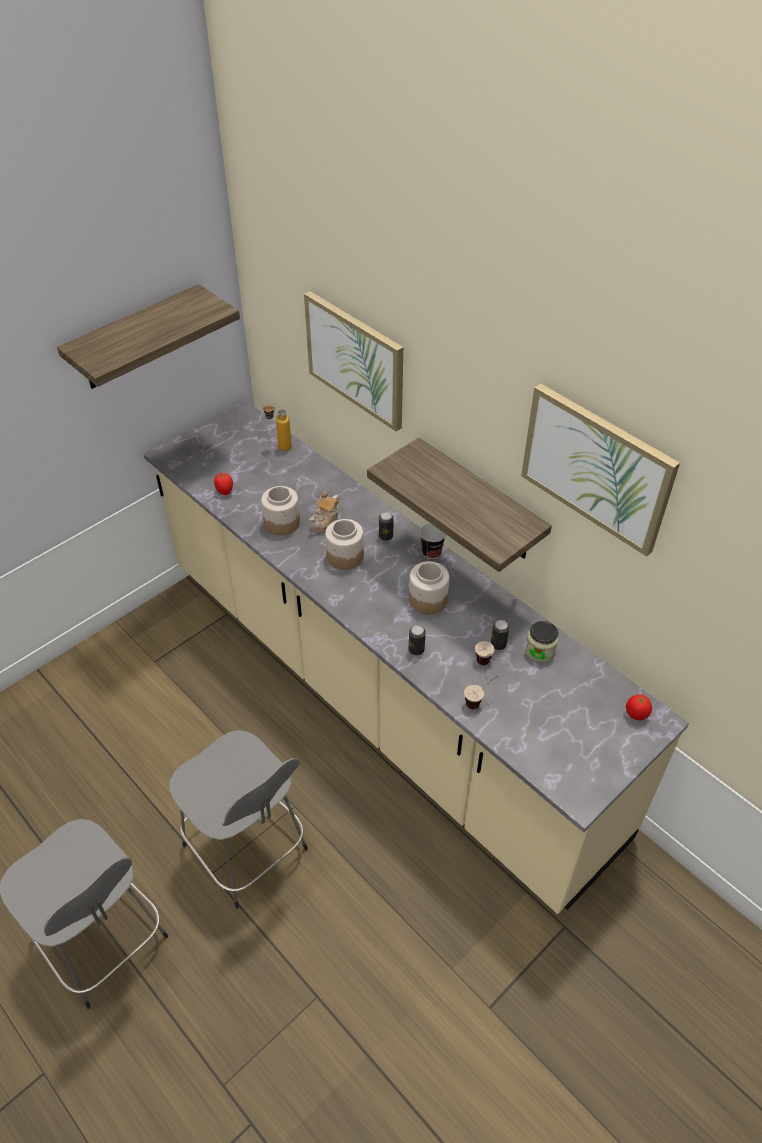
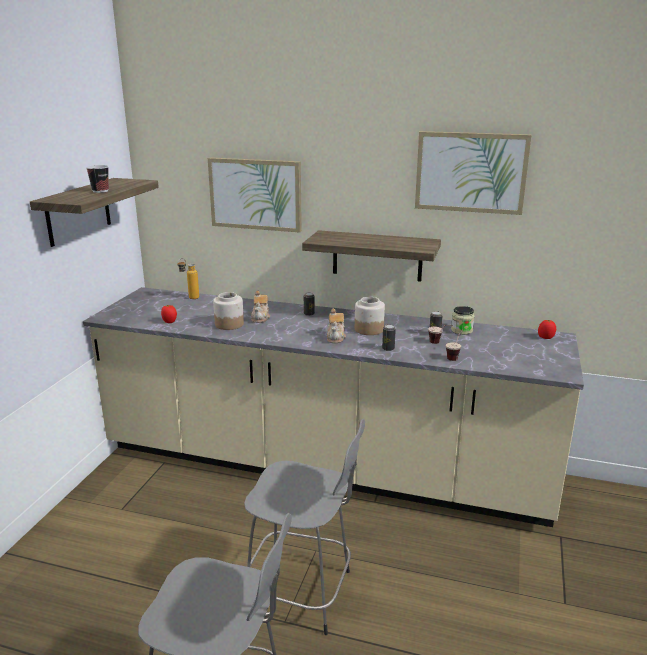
camera: 30 degrees left, 25 degrees down
jar [325,519,364,570] -> none
cup [420,523,446,559] -> cup moved to [86,165,109,193]
none -> teapot [327,308,346,343]

